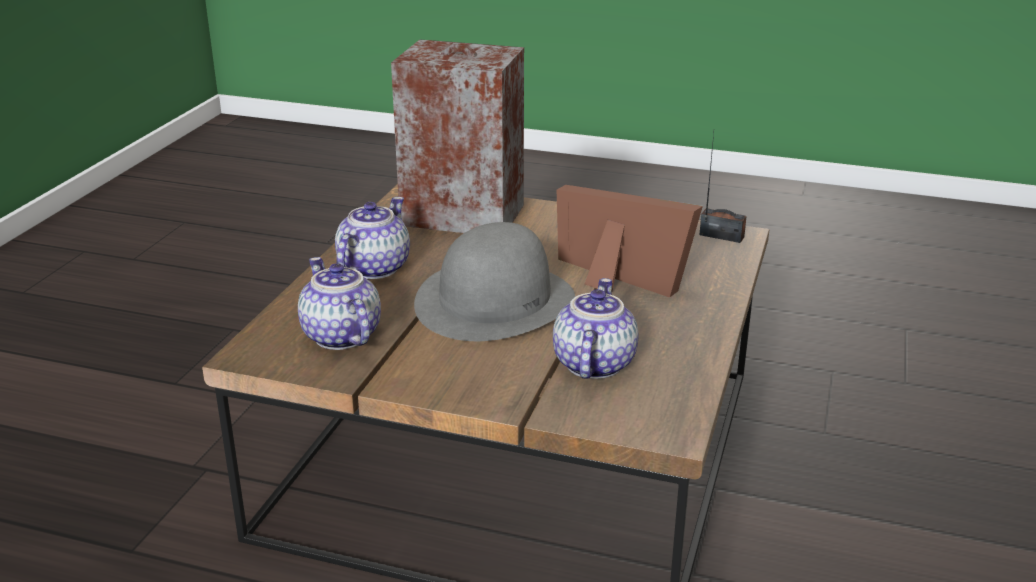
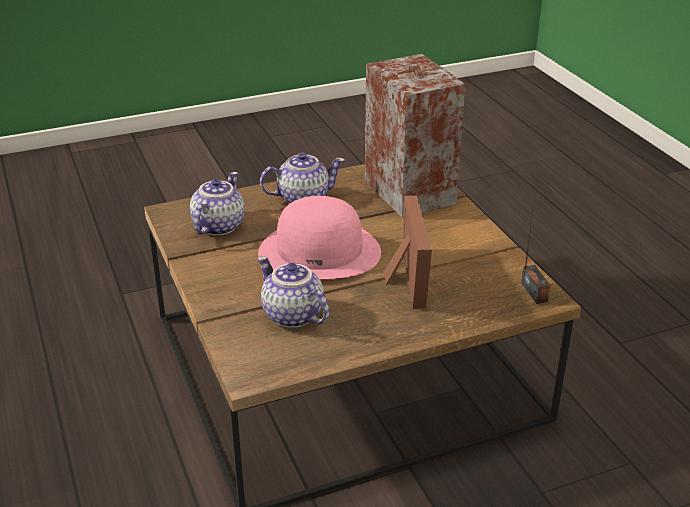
camera: 50 degrees right, 5 degrees up
grey hat [414,222,575,341] -> pink hat [258,196,381,279]
teapot [553,278,638,379] -> teapot turned 105 degrees counterclockwise [257,256,329,328]

